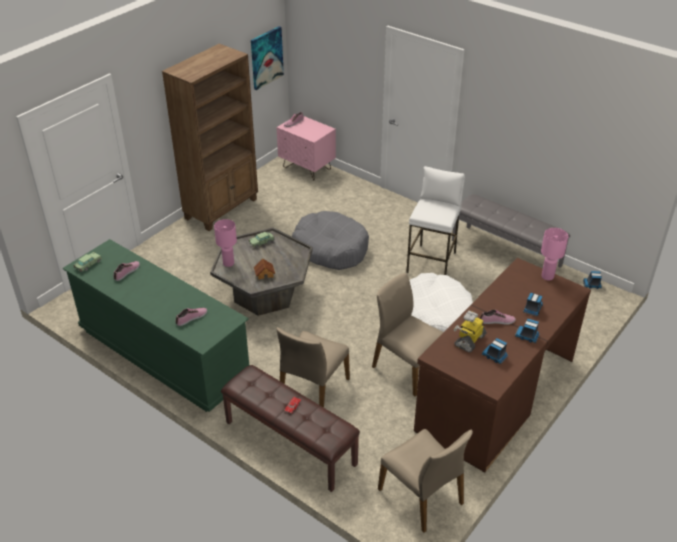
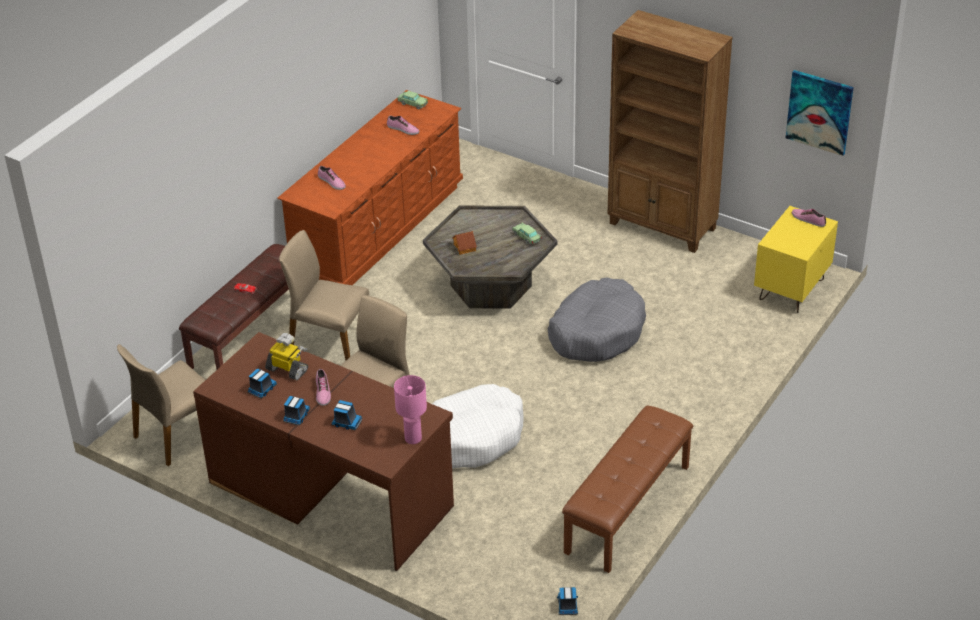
camera: 85 degrees right, 0 degrees up
green dresser [63,239,249,412] -> brown dresser [277,90,463,285]
pink table lamp [214,219,237,267] -> none
pink nightstand [276,116,336,180] -> yellow nightstand [754,206,838,313]
white stool [406,166,465,275] -> none
grey bench [452,194,570,268] -> brown bench [562,406,693,573]

